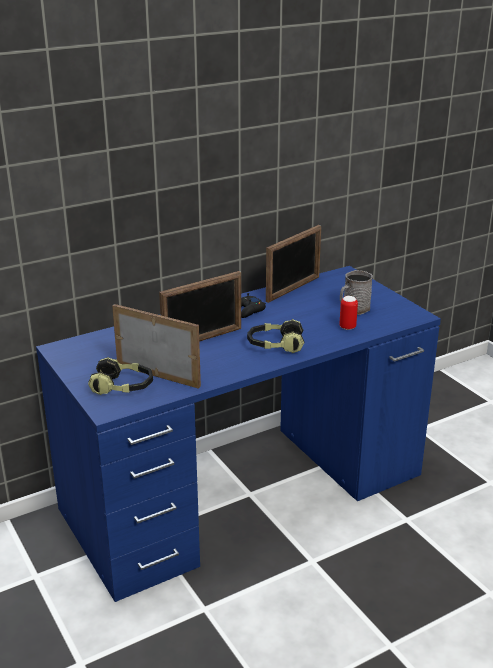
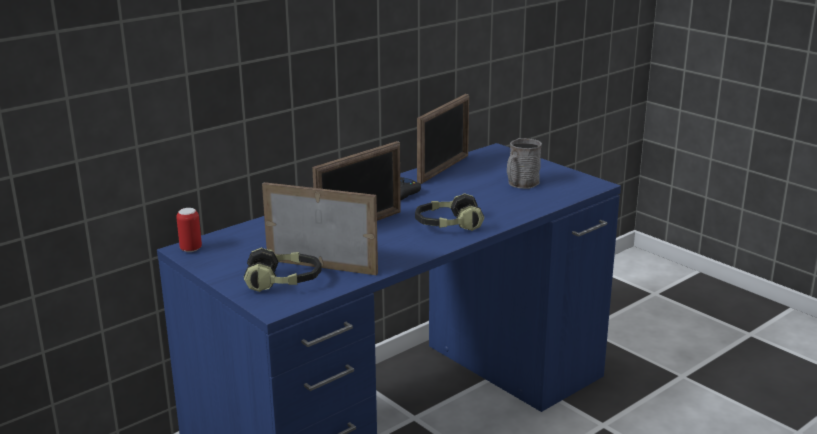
camera: 10 degrees left, 5 degrees down
can [339,296,358,330] -> can moved to [176,208,202,252]

